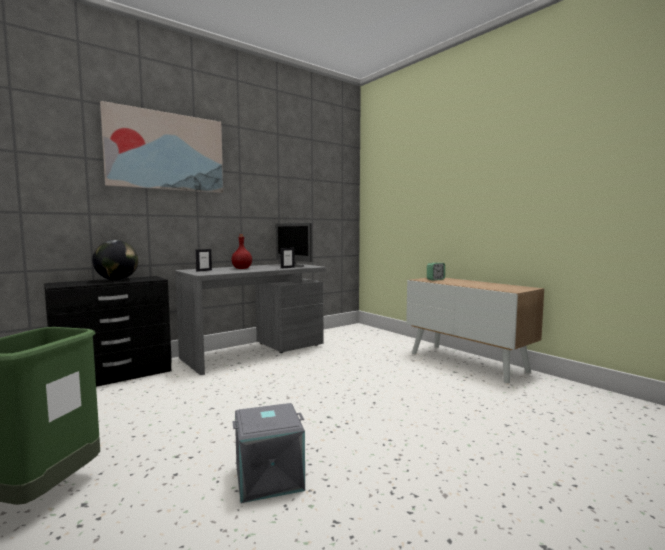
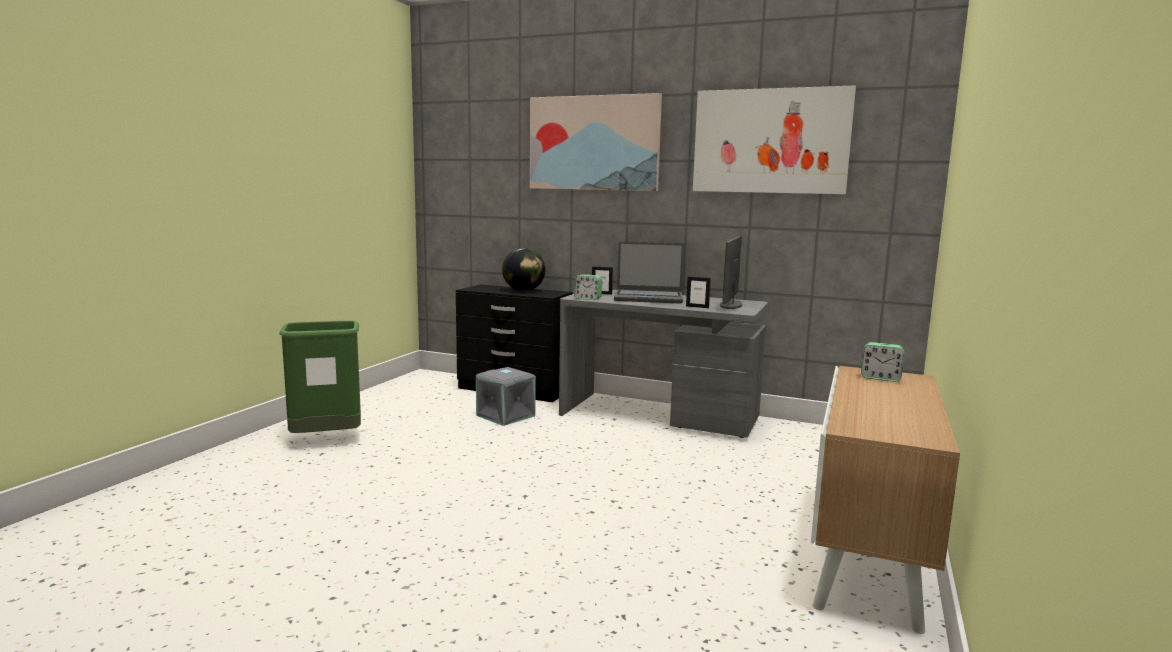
camera: 60 degrees right, 5 degrees up
red bottle [232,234,252,269] -> laptop [614,241,684,303]
grey storage box [232,403,305,503] -> grey storage box moved to [476,367,536,426]
none -> alarm clock [574,274,602,300]
none -> picture [693,85,856,194]

